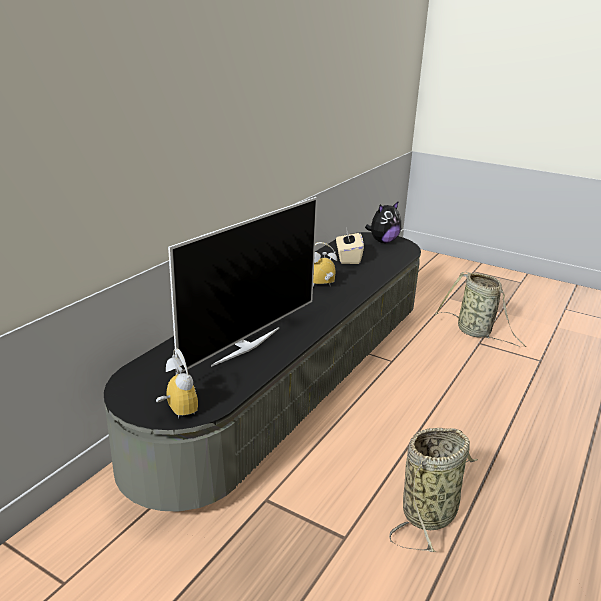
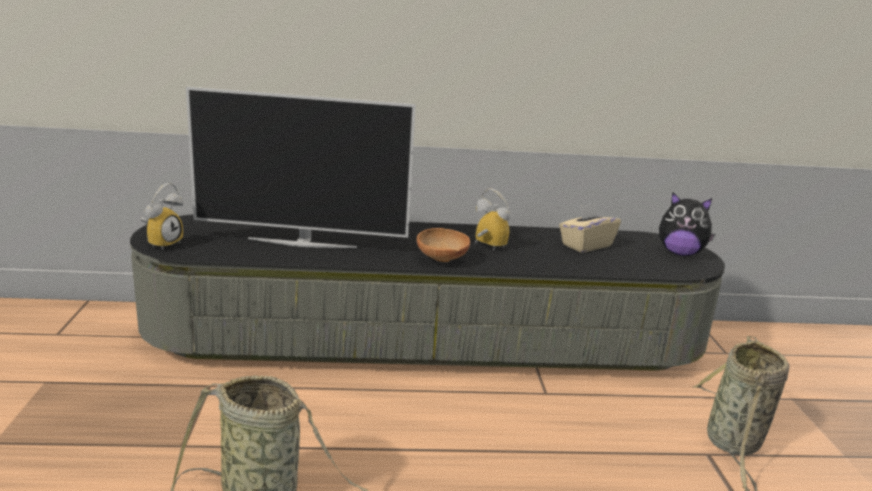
camera: 55 degrees right, 5 degrees down
none -> brown bowl [417,228,470,262]

